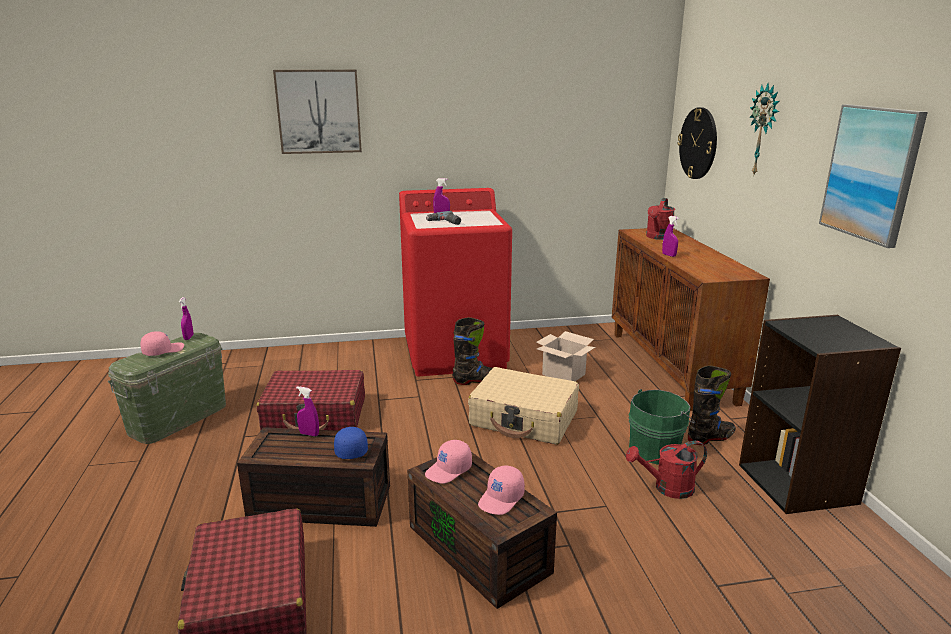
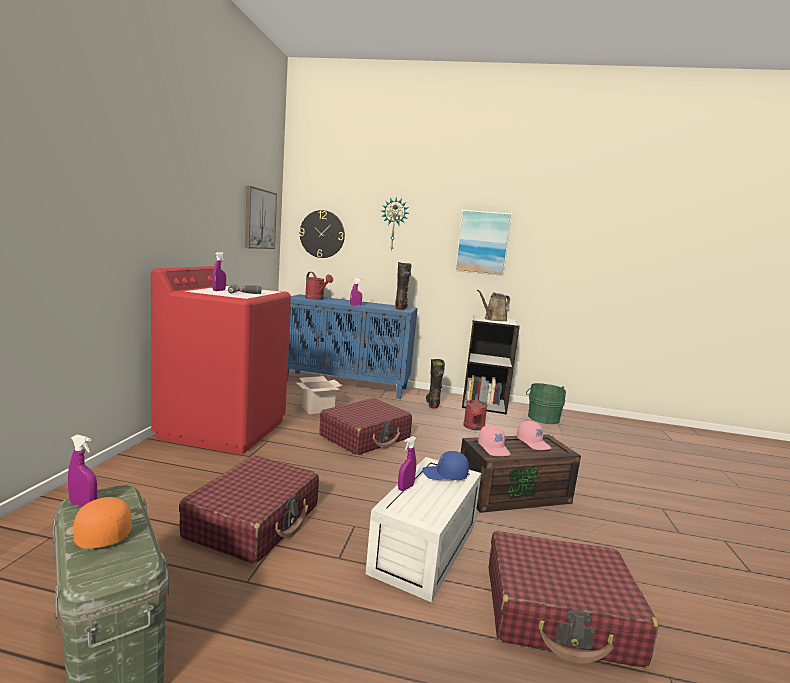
camera: 70 degrees left, 10 degrees down
pink cap [140,331,184,356] -> orange cap [73,497,132,548]
brown storage box [237,427,390,527] -> white storage box [365,457,481,602]
picture [273,70,362,154] -> picture moved to [245,186,277,249]
black boot [453,317,492,385] -> black boot moved to [395,262,412,310]
beige suitcase [468,367,579,445] -> red suitcase [319,398,412,455]
brown cabinet [612,228,770,411] -> blue cabinet [287,294,417,399]
green bucket [629,389,695,464] -> green bucket moved to [526,383,566,424]
none -> brown watering can [477,290,510,321]

